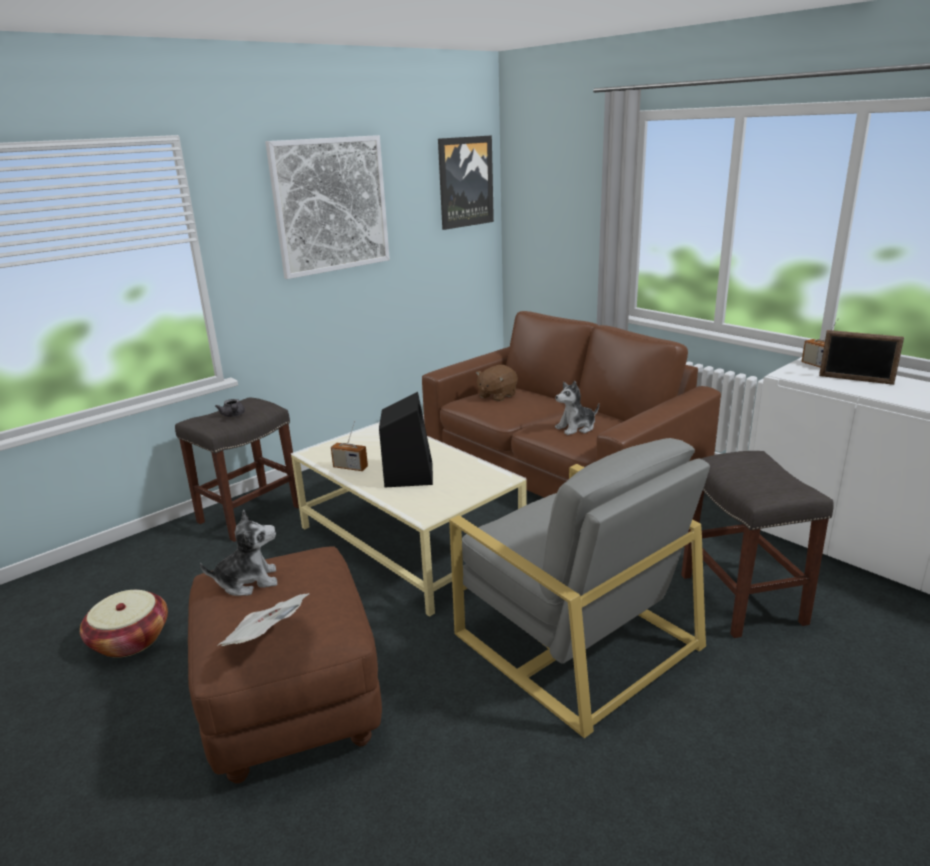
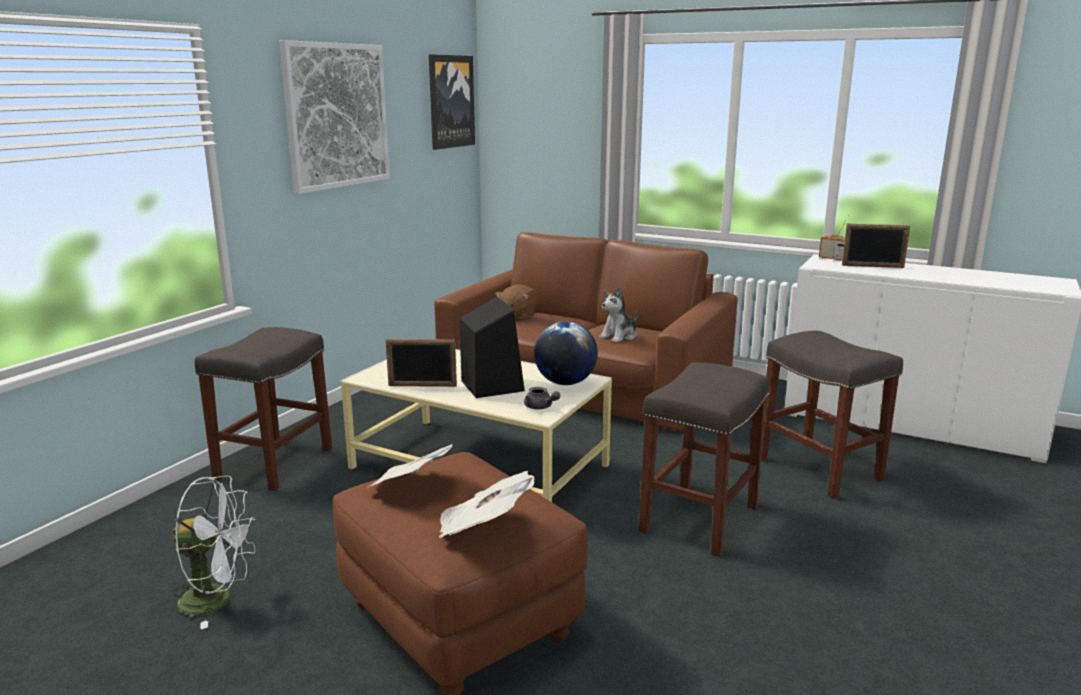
camera: 20 degrees left, 5 degrees down
basket [80,590,168,658] -> white fan [171,476,255,629]
plush toy [200,510,277,596] -> newspaper [368,444,453,487]
grey teapot [215,399,245,417] -> grey teapot moved to [524,387,560,409]
radio [331,421,368,471] -> picture frame [386,339,457,387]
grey armchair [449,438,710,738] -> grey stool [639,362,769,557]
none -> globe [534,321,598,385]

